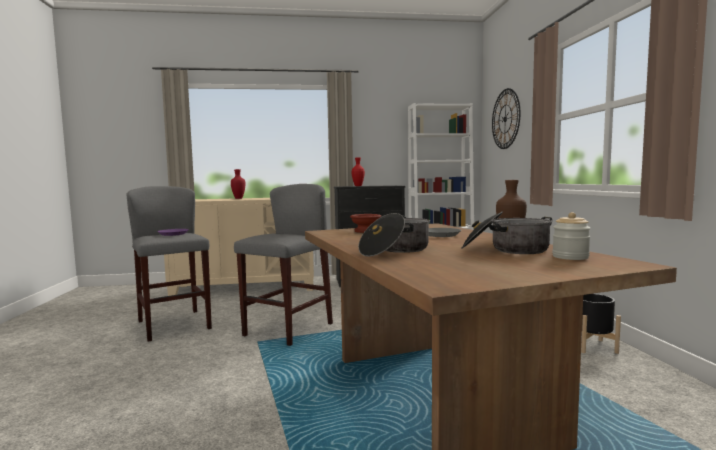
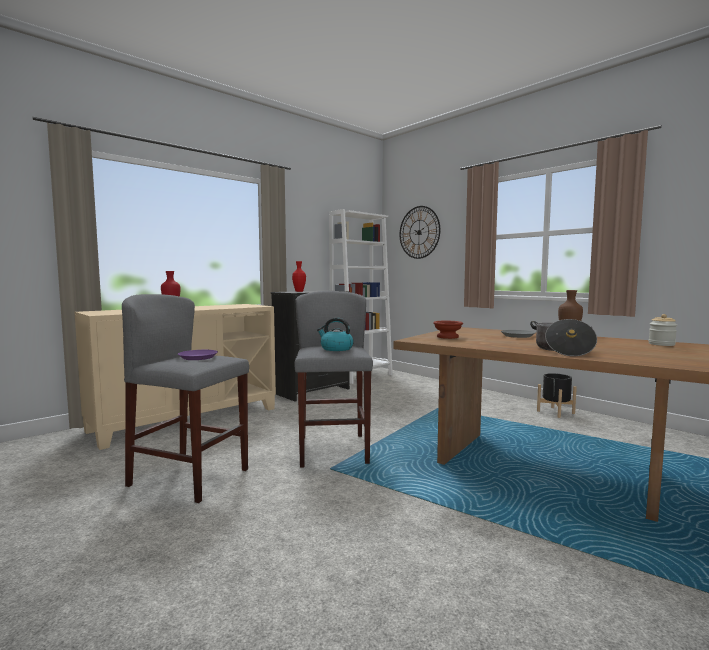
camera: 35 degrees left, 0 degrees up
cooking pot [462,211,552,254] -> none
none -> kettle [317,318,354,351]

